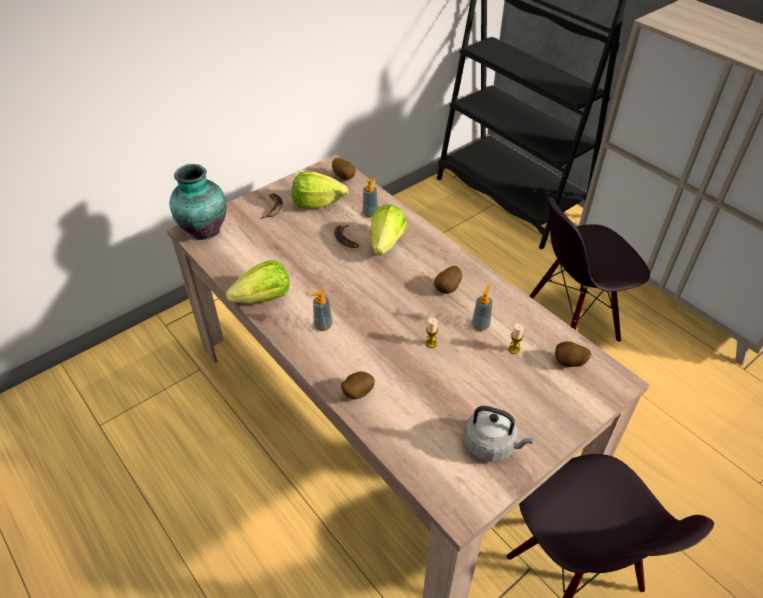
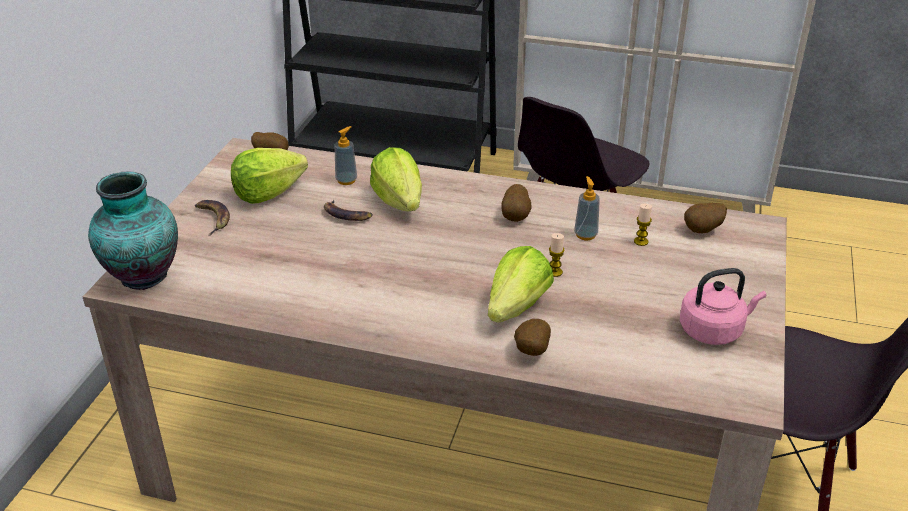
camera: 35 degrees left, 10 degrees down
lettuce [226,260,290,304] -> lettuce moved to [488,246,554,323]
soap dispenser [311,289,332,331] -> none
grey kettle [464,406,533,462] -> pink kettle [680,268,766,345]

